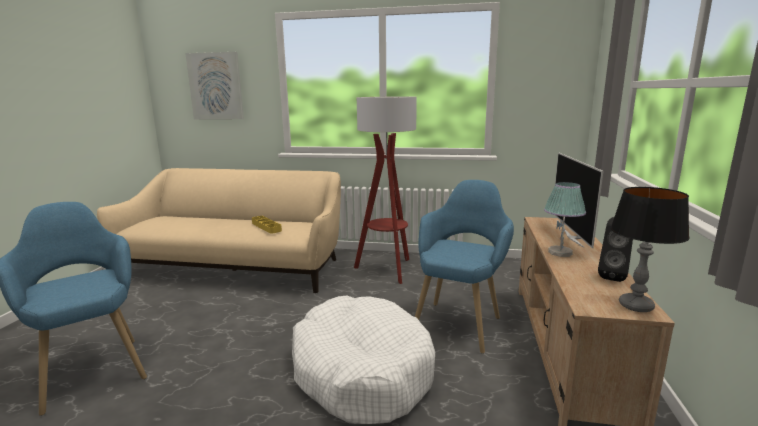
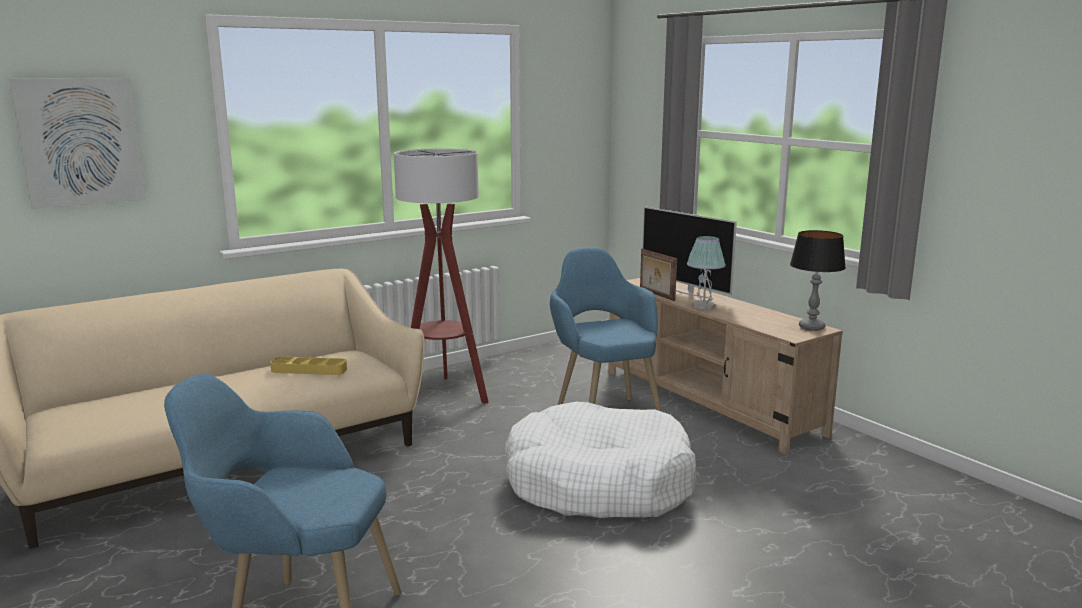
camera: 45 degrees left, 0 degrees up
black speaker [598,217,633,282] -> none
none -> picture frame [640,249,677,301]

